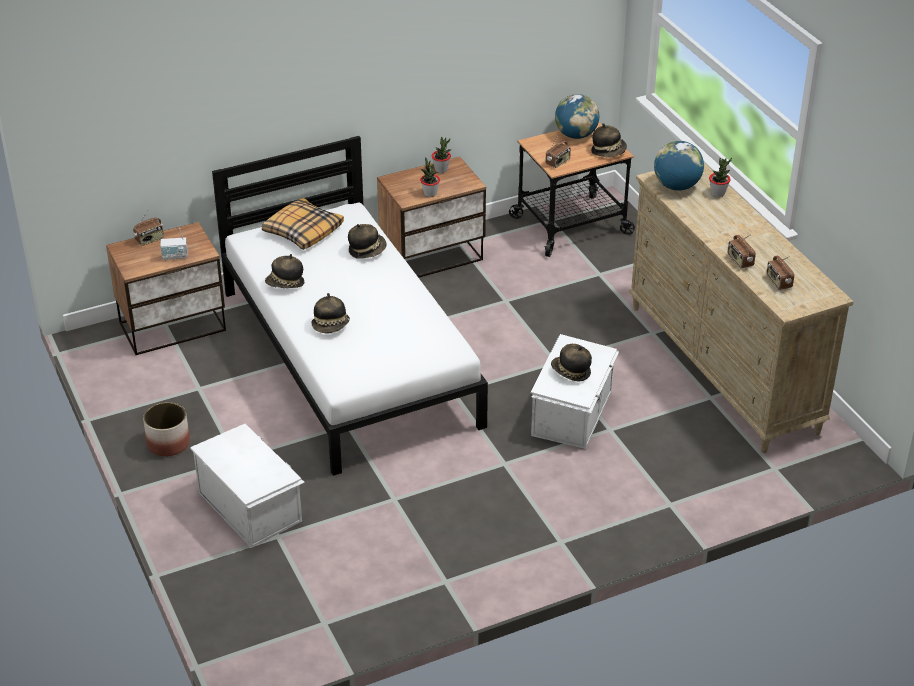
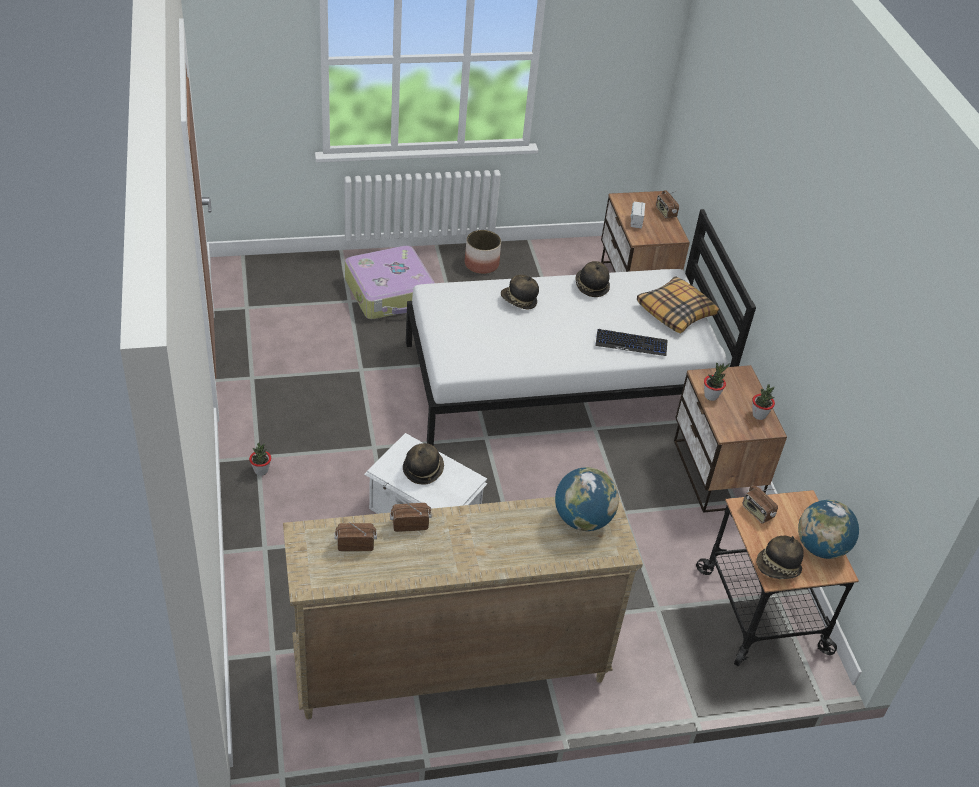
camera: 100 degrees right, 5 degrees up
white storage box [190,424,305,548] -> suitcase [345,246,435,319]
hat [348,224,387,259] -> keyboard [595,329,668,356]
potted plant [709,158,732,197] -> potted plant moved to [249,442,271,476]

